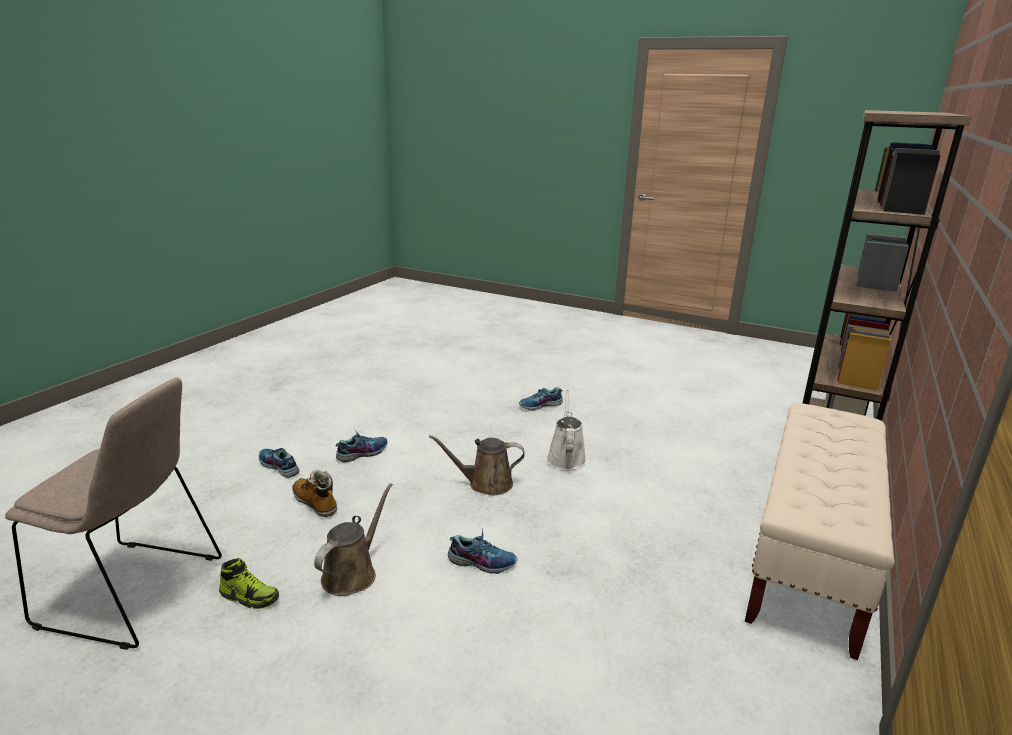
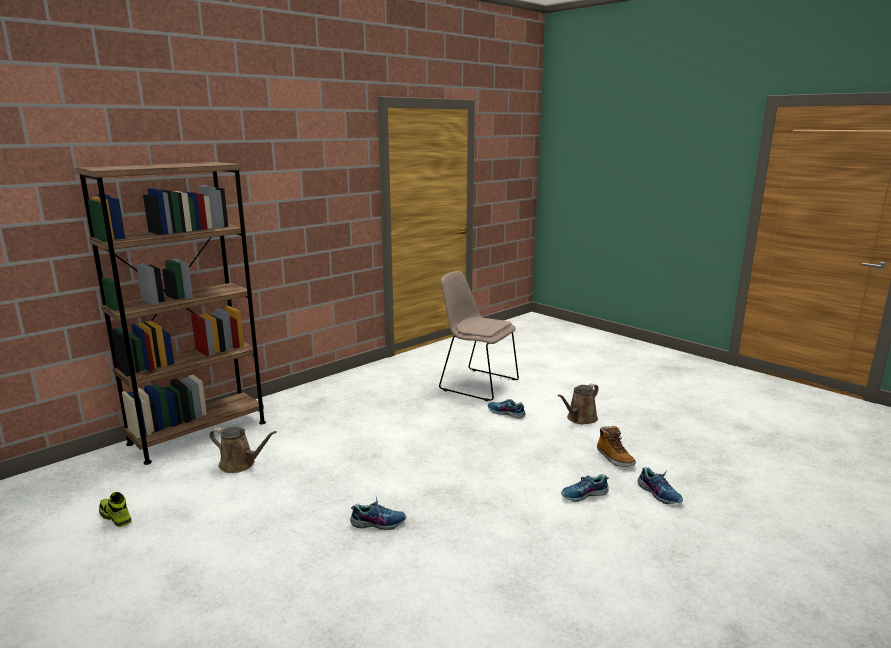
camera: 160 degrees left, 5 degrees down
beige chair [5,377,222,650] -> beige chair moved to [439,271,519,401]
shoe [219,558,279,609] -> shoe moved to [99,492,132,527]
brown watering can [429,435,525,495] -> brown watering can moved to [210,427,277,473]
white watering can [546,390,586,471] -> none
beige bench [745,403,895,660] -> none

